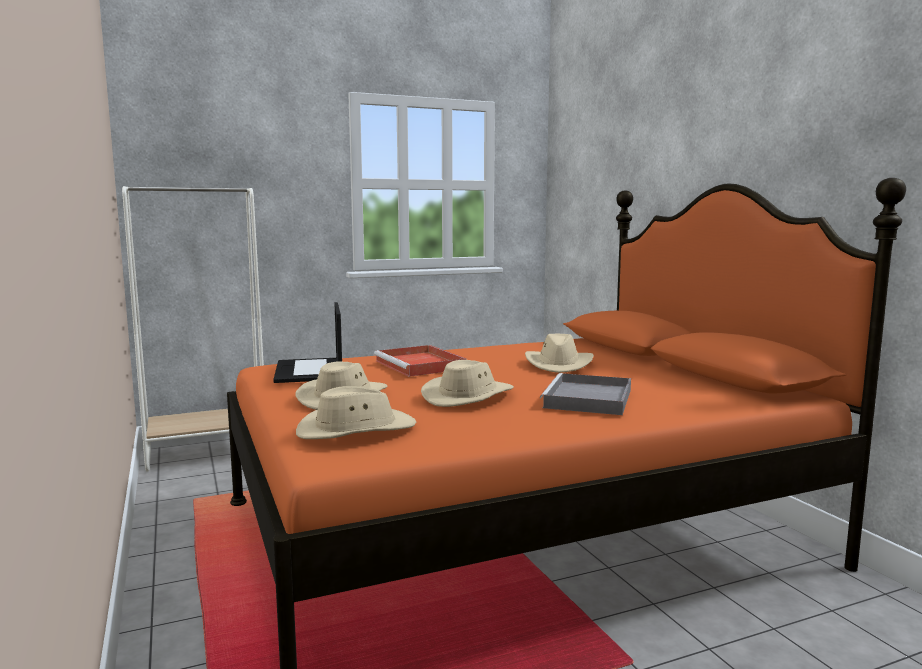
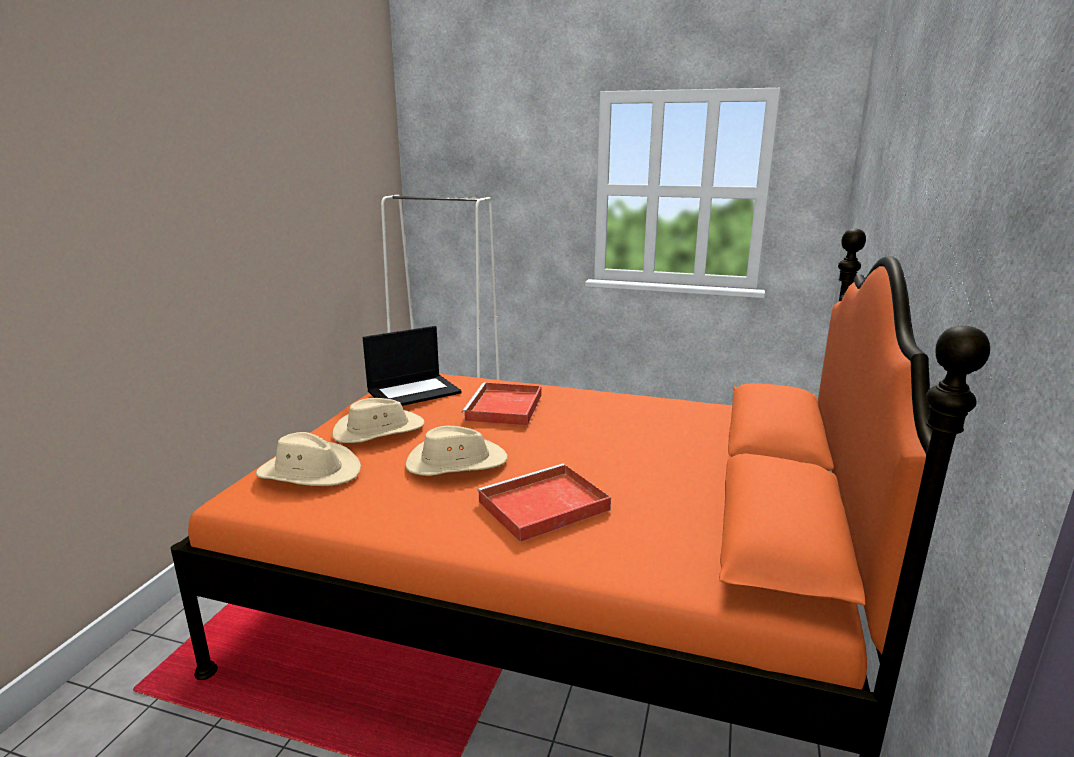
camera: 40 degrees right, 10 degrees up
laptop [273,302,342,383] -> laptop turned 150 degrees counterclockwise [363,326,462,406]
beige hat [525,334,594,373] -> none
grey tray [540,373,631,415] -> red tray [477,464,611,542]

